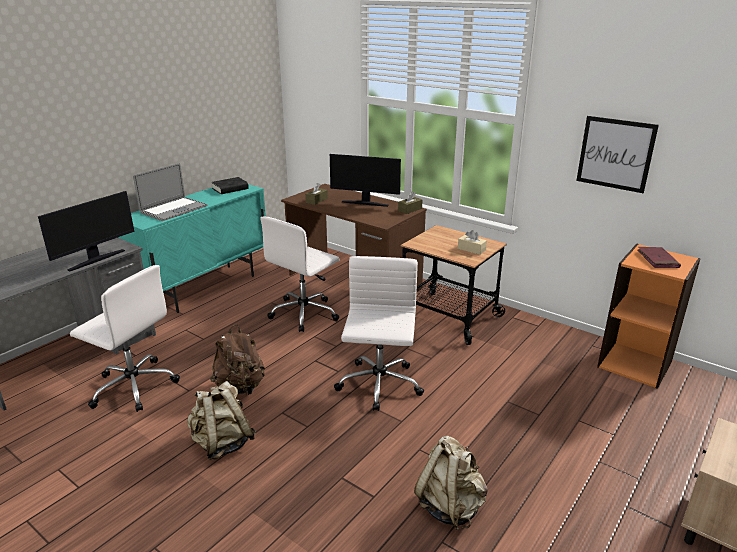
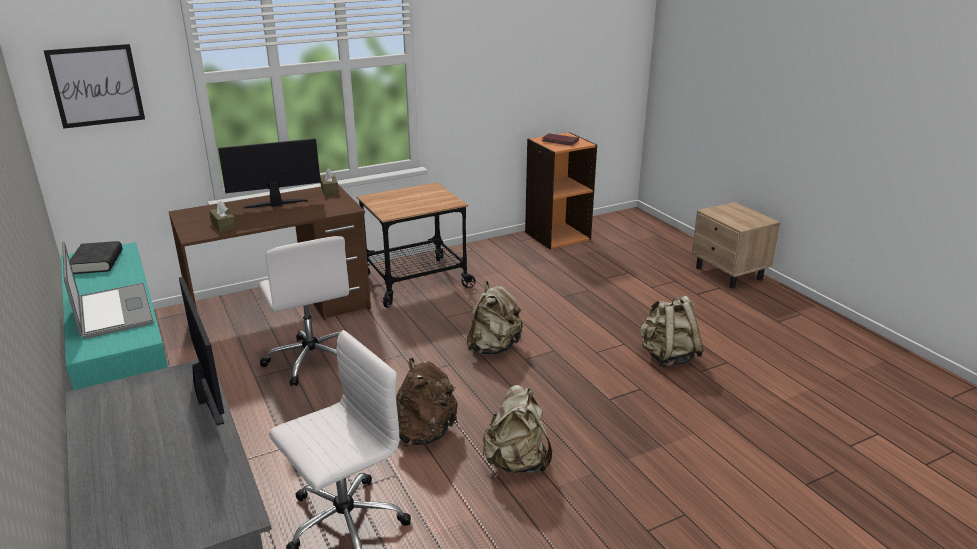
camera: 65 degrees left, 0 degrees up
monitor [330,154,401,207] -> monitor turned 150 degrees counterclockwise [218,138,321,209]
white office chair [334,256,424,411] -> beige backpack [467,281,523,355]
beige tissue box [458,230,487,255] -> none
picture [576,116,659,193] -> picture moved to [43,44,145,129]

